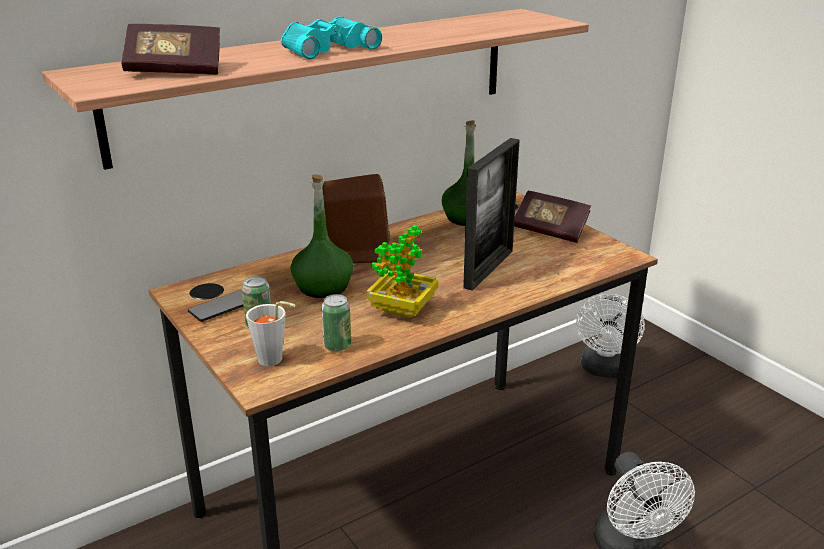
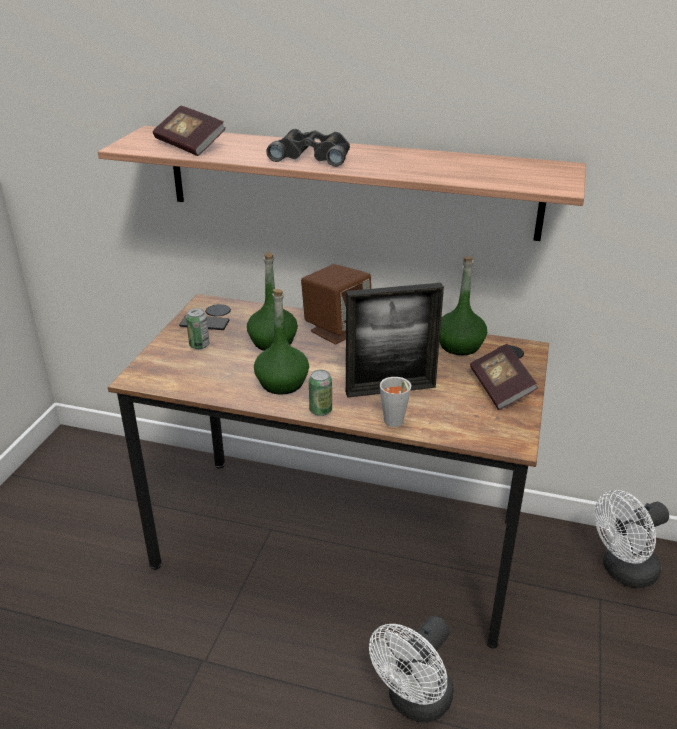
camera: 50 degrees right, 5 degrees up
grey cup [246,301,295,366] -> grey cup moved to [380,377,411,427]
turquoise binoculars [281,17,382,59] -> black binoculars [266,129,350,167]
can [321,294,351,351] -> can moved to [309,370,332,416]
potted plant [367,225,438,318] -> green bottle [254,289,309,395]

